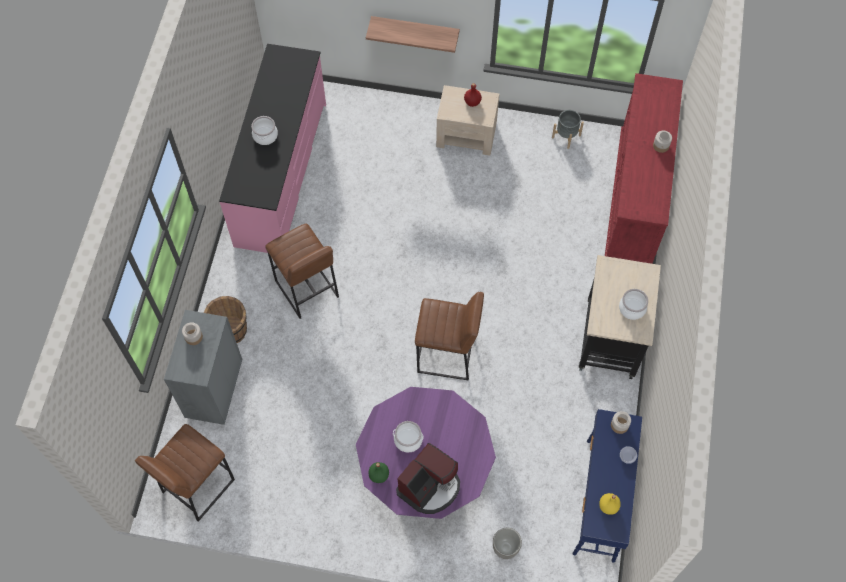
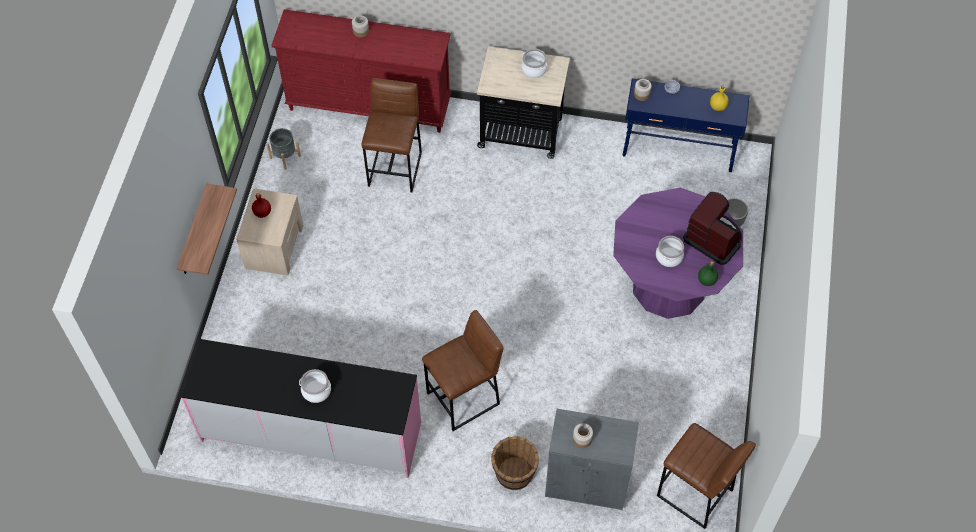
camera: 90 degrees left, 5 degrees down
brown stool [415,292,484,381] -> brown stool moved to [361,78,422,193]

